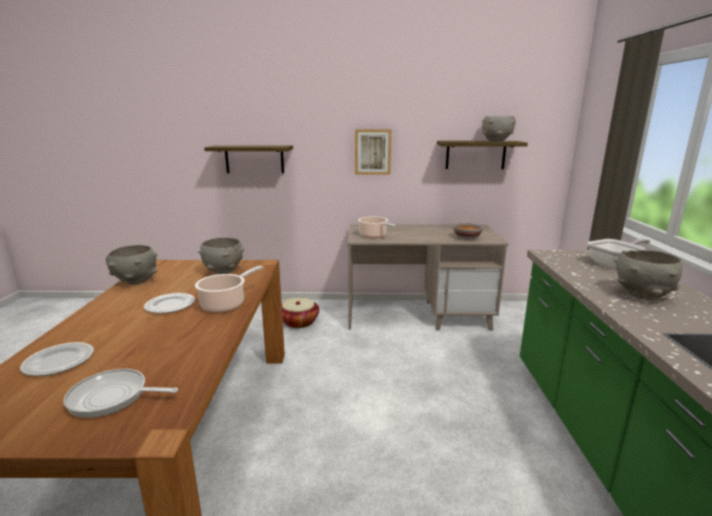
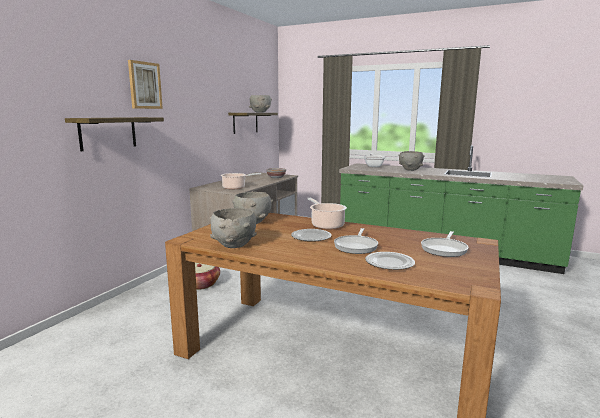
camera: 65 degrees left, 5 degrees down
picture [355,129,391,175] -> picture moved to [128,60,163,109]
none -> frying pan [334,228,378,254]

